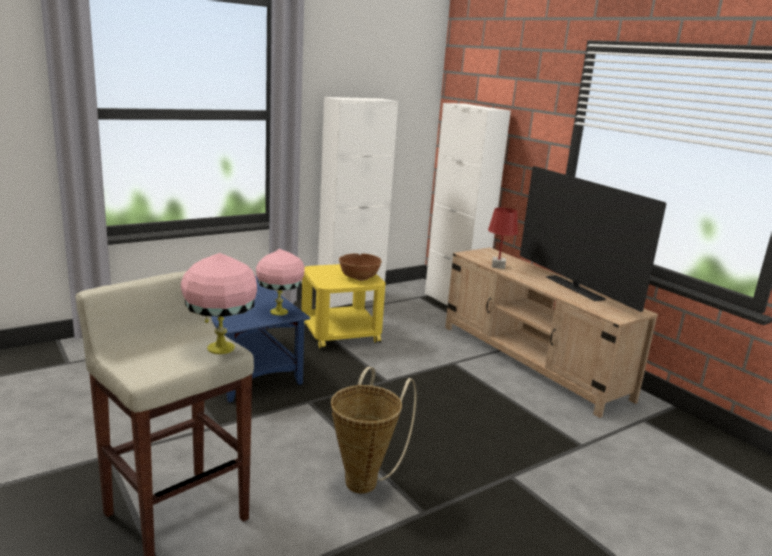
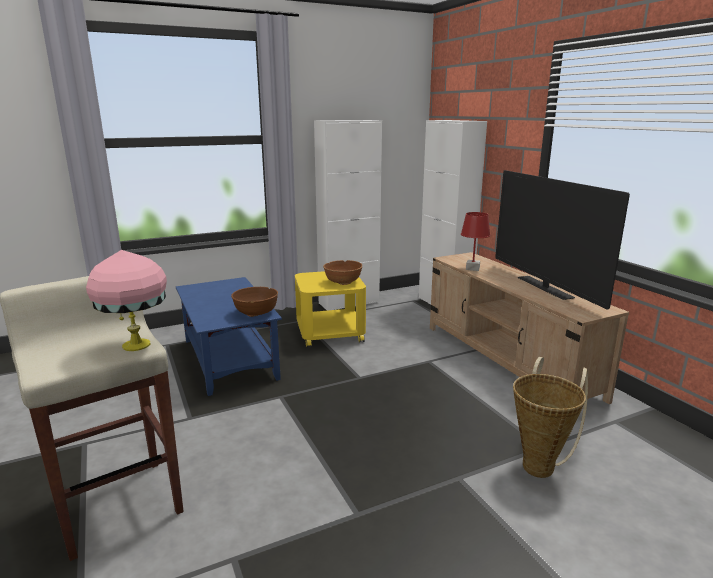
camera: 10 degrees right, 0 degrees up
pink table lamp [256,249,305,316] -> brown bowl [231,287,278,317]
basket [331,367,417,494] -> basket moved to [513,357,588,478]

